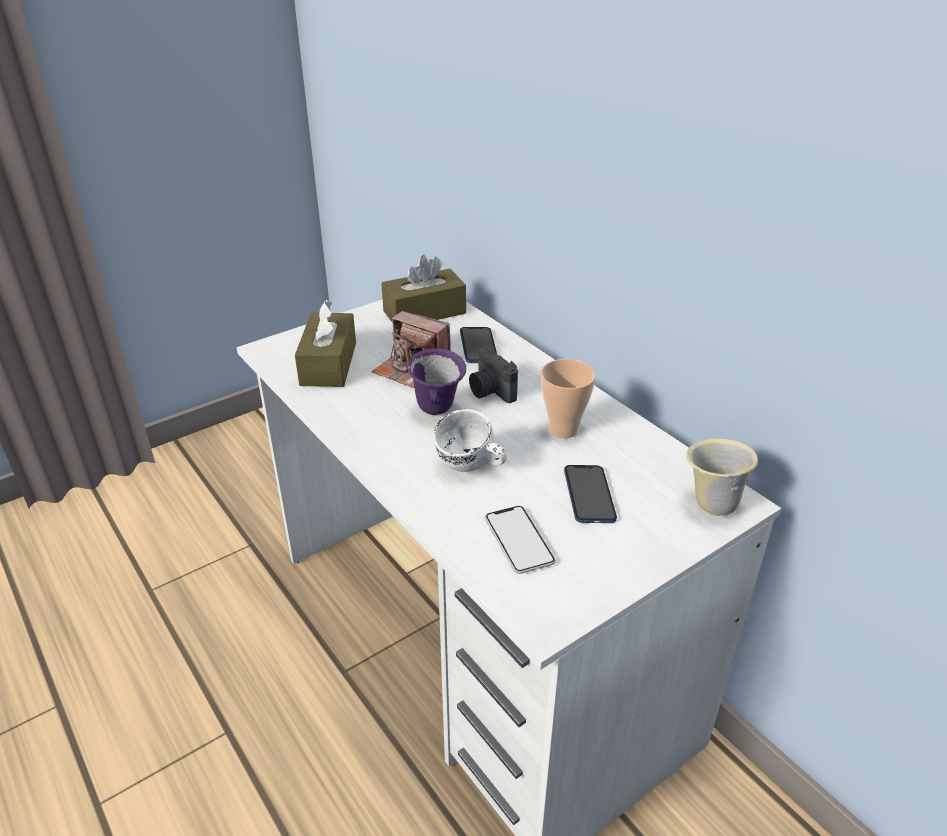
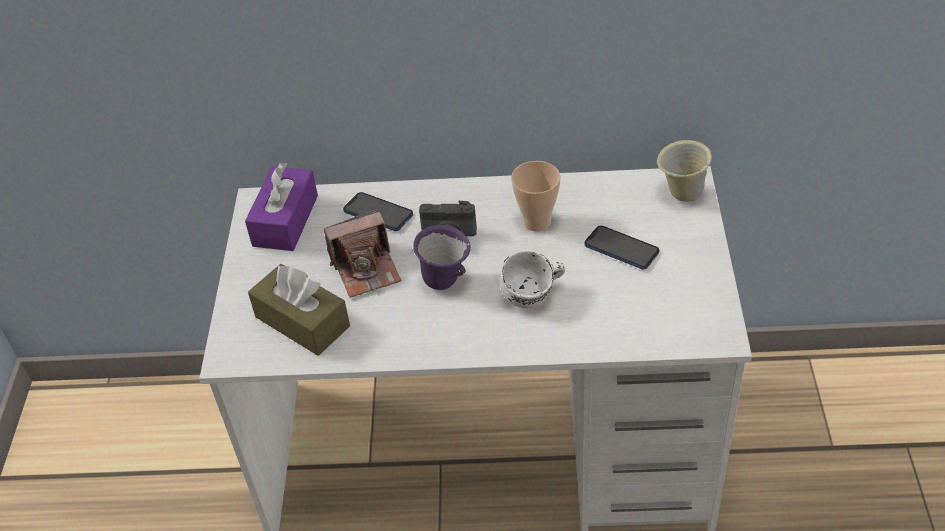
camera: 50 degrees left, 10 degrees up
brown tissue box [381,255,466,322] -> purple tissue box [245,163,318,251]
phone [485,506,556,574] -> none

